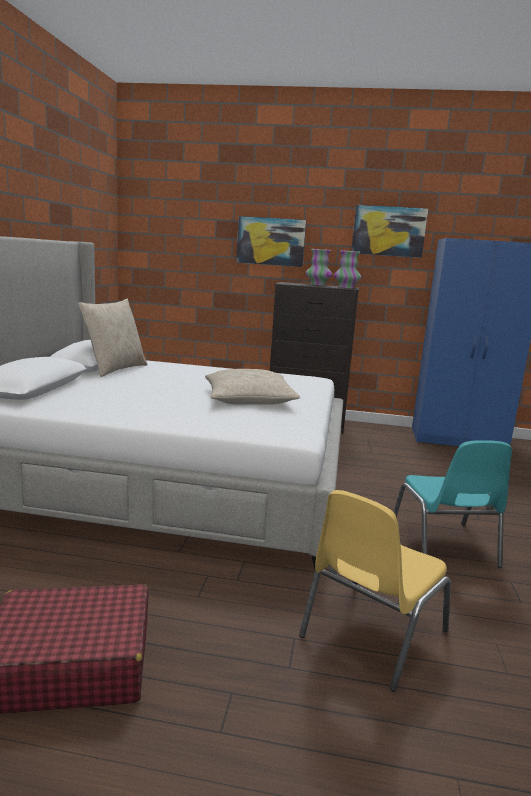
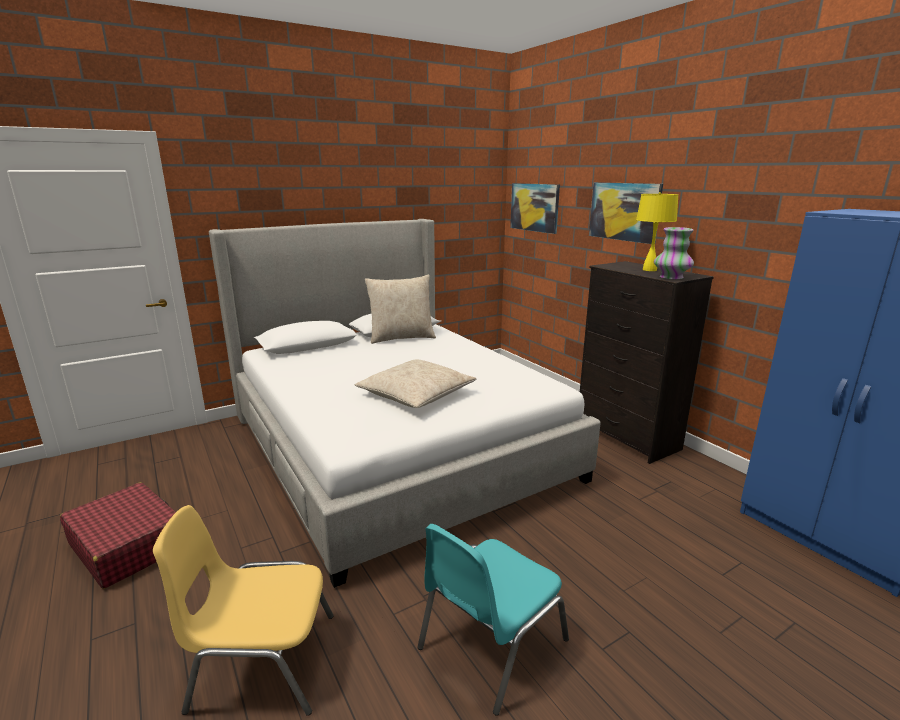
camera: 50 degrees right, 5 degrees up
vase [306,249,332,286] -> yellow table lamp [636,192,678,271]
picture [351,205,429,258] -> picture moved to [510,183,560,234]

